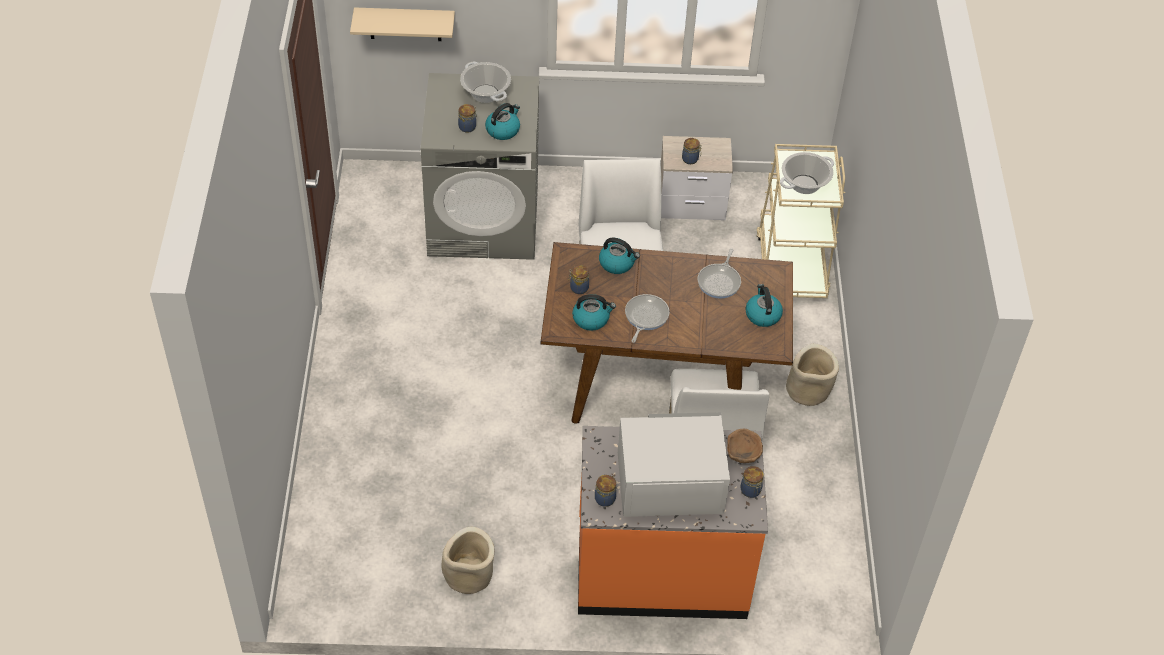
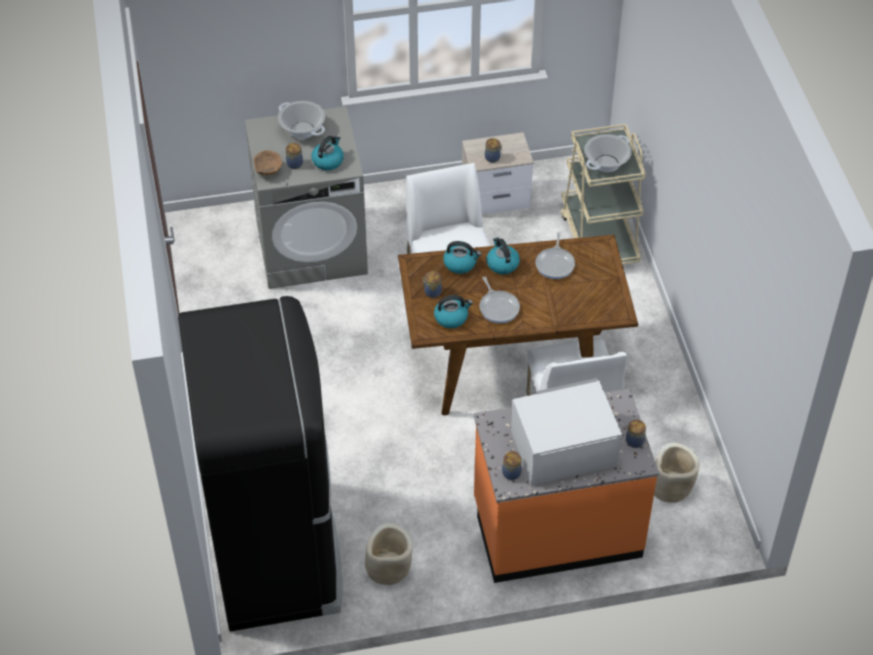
camera: 10 degrees left, 0 degrees up
beige shelf [350,7,455,41] -> none
frying pan [625,294,669,343] -> frying pan turned 150 degrees clockwise [479,276,520,323]
brown bowl [727,429,763,463] -> brown bowl moved to [254,150,282,176]
kettle [746,284,783,327] -> kettle moved to [487,237,520,274]
beige planter [786,344,839,406] -> beige planter moved to [654,443,700,503]
none -> black fridge [178,296,343,631]

